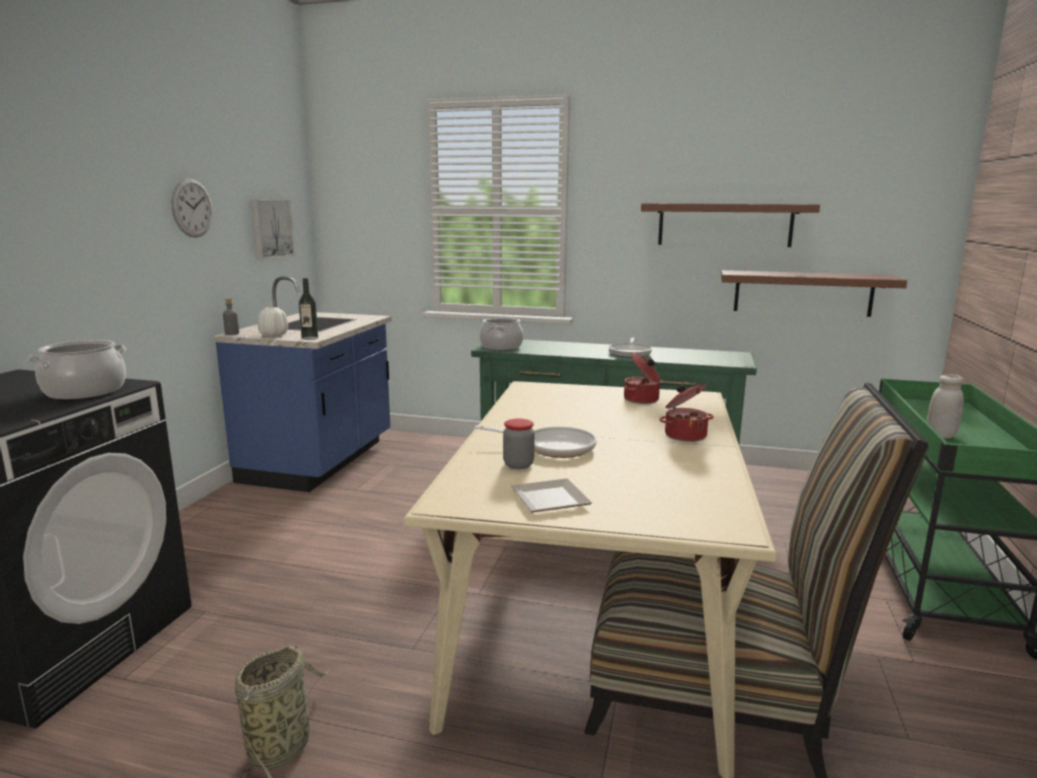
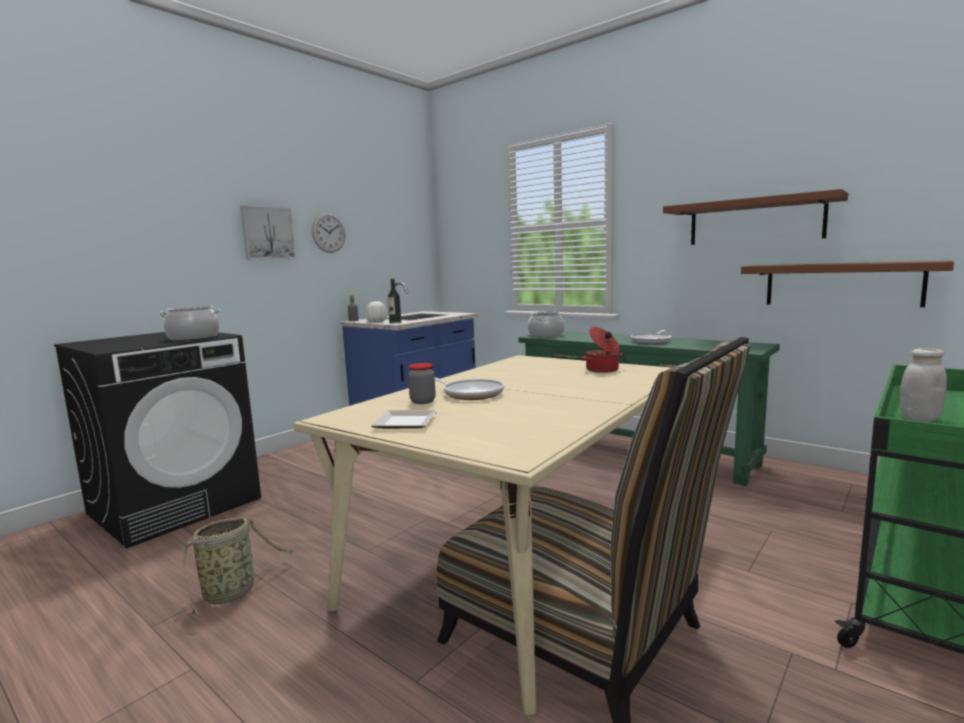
camera: 25 degrees right, 5 degrees down
picture [250,200,295,260] -> picture moved to [240,205,296,260]
cooking pot [659,384,714,442] -> none

